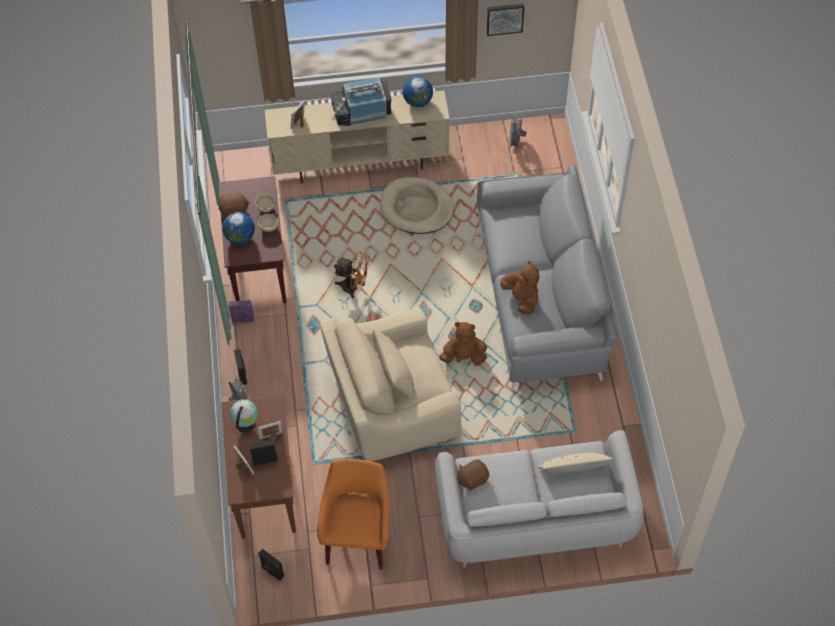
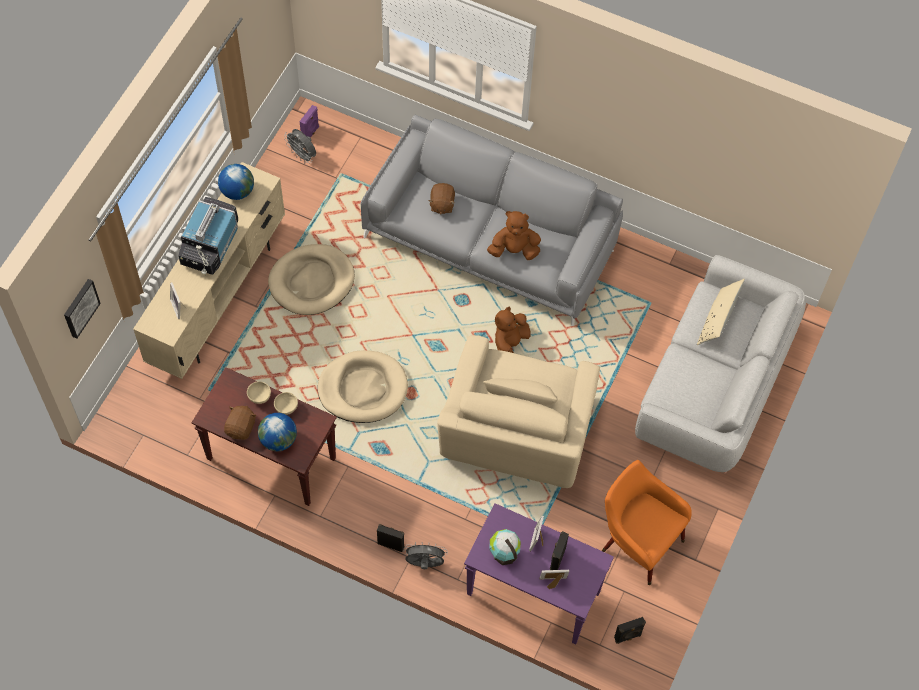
camera: 60 degrees left, 5 degrees up
brown console table [221,395,296,539] -> purple console table [464,503,614,645]
purple speaker [228,300,254,323] -> purple speaker moved to [300,105,319,138]
orange fan [334,251,370,298] -> beige dog bed [318,350,408,423]
brown plush toy [457,459,489,491] -> brown plush toy moved to [429,183,455,214]
picture [487,4,524,36] -> picture moved to [64,279,101,339]

